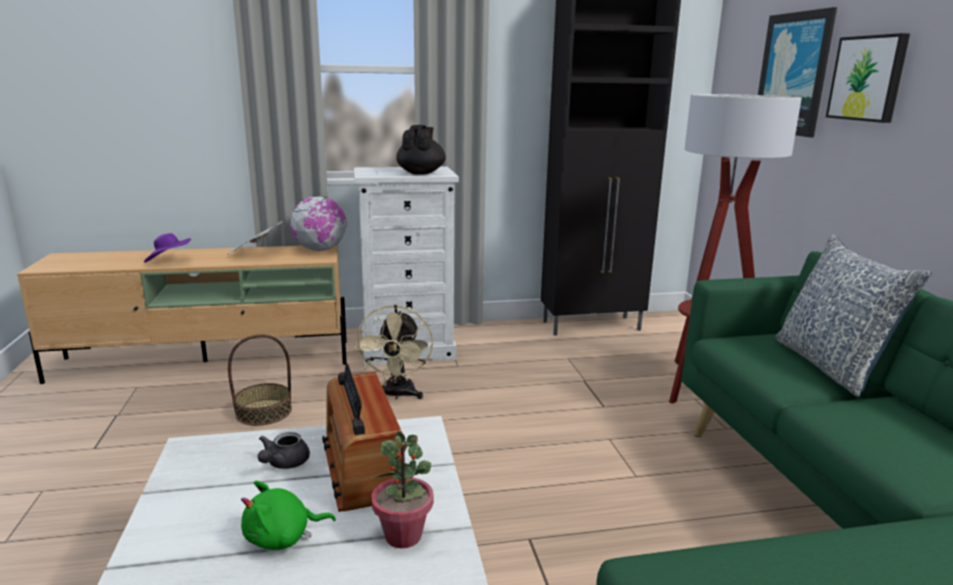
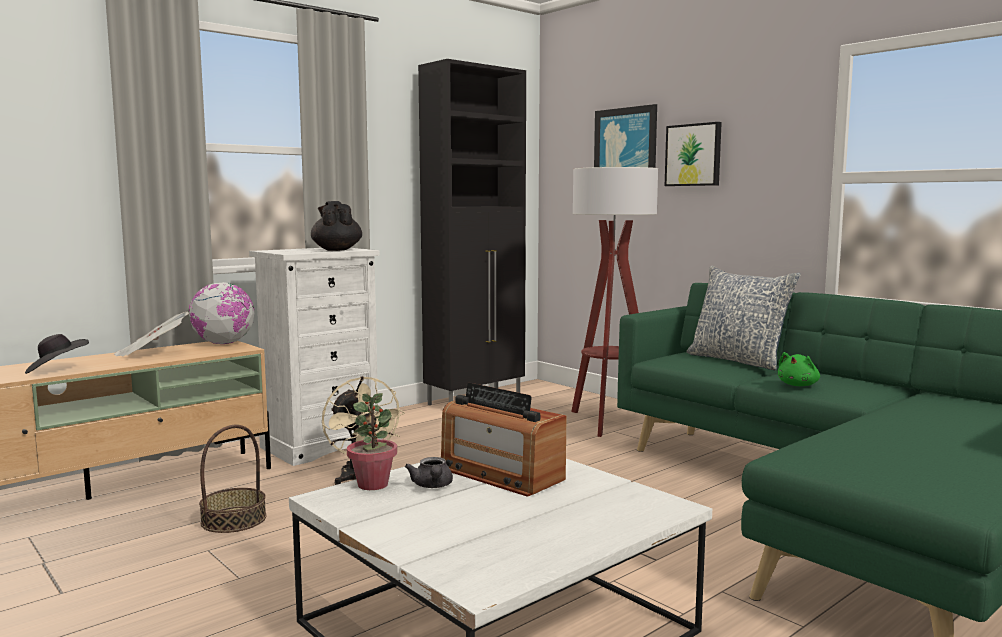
camera: 30 degrees left, 10 degrees down
purple hat [144,233,191,263] -> black hat [25,334,89,374]
green plush toy [241,481,336,550] -> green plush toy moved to [778,352,820,386]
potted plant [372,431,434,548] -> potted plant moved to [347,393,397,490]

